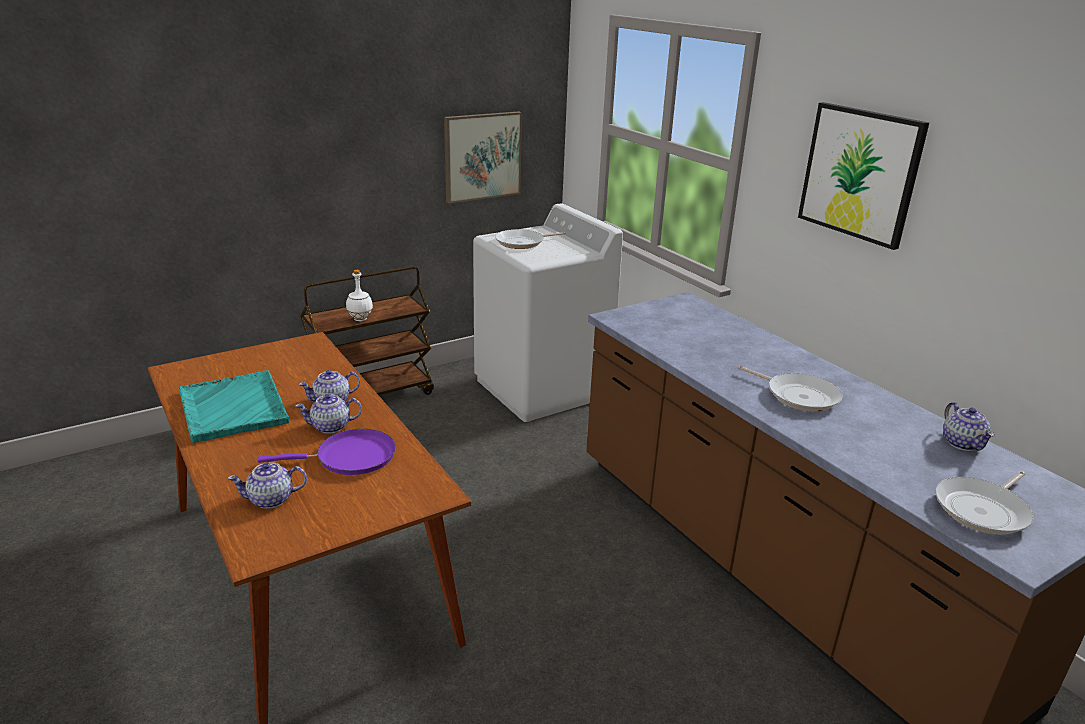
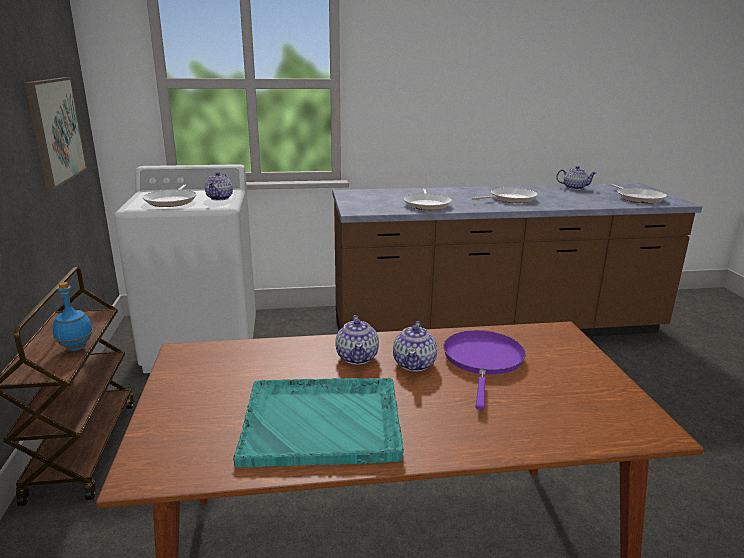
camera: 65 degrees left, 5 degrees down
teapot [228,462,307,509] -> teapot moved to [205,172,233,201]
white bottle [346,270,373,321] -> blue bottle [53,282,93,351]
picture [798,102,929,250] -> none
none -> frying pan [404,189,452,210]

